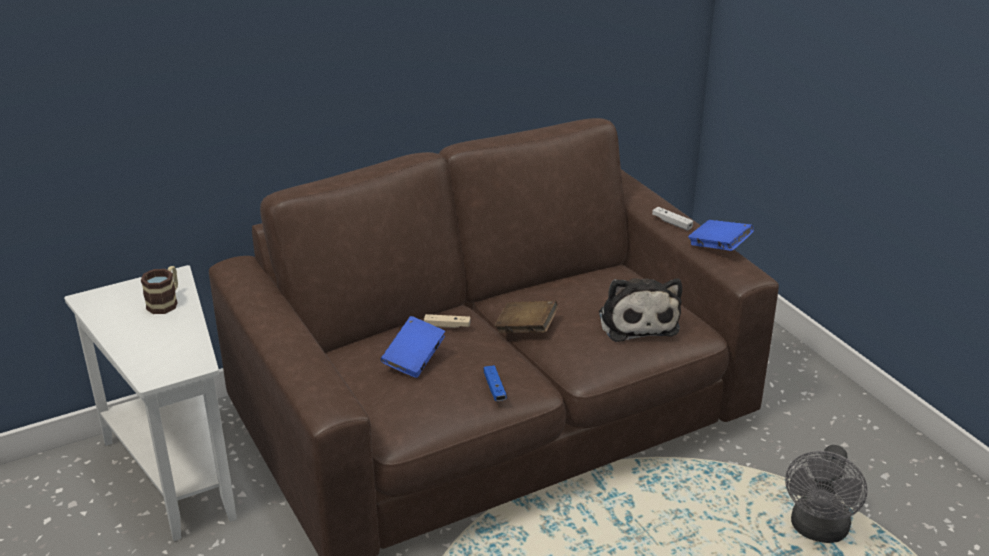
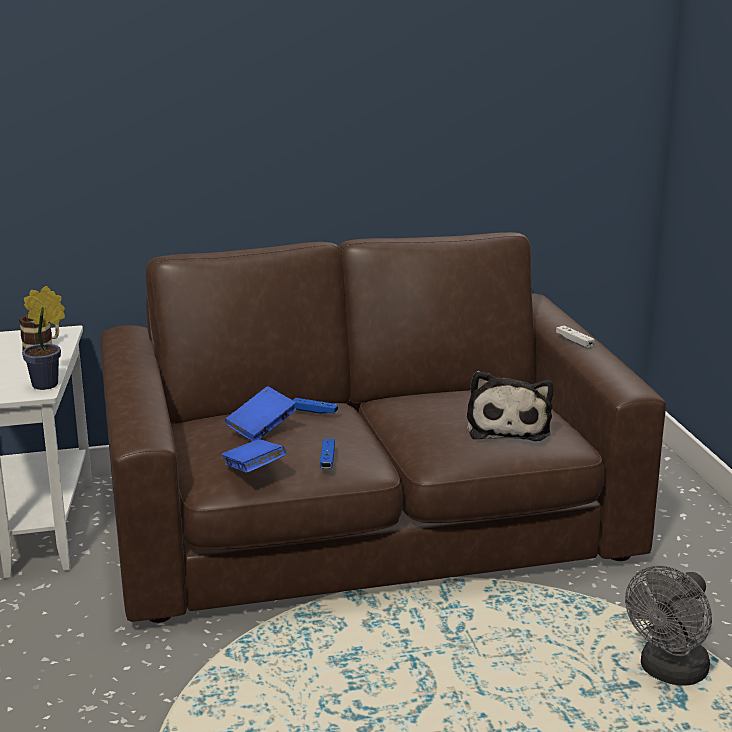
camera: 15 degrees right, 10 degrees down
beige game controller [424,314,470,328] -> blue game controller [293,398,338,414]
brown book [495,301,558,333] -> none
blue book [688,220,754,251] -> blue book moved to [221,439,287,473]
none -> potted plant [22,286,65,390]

